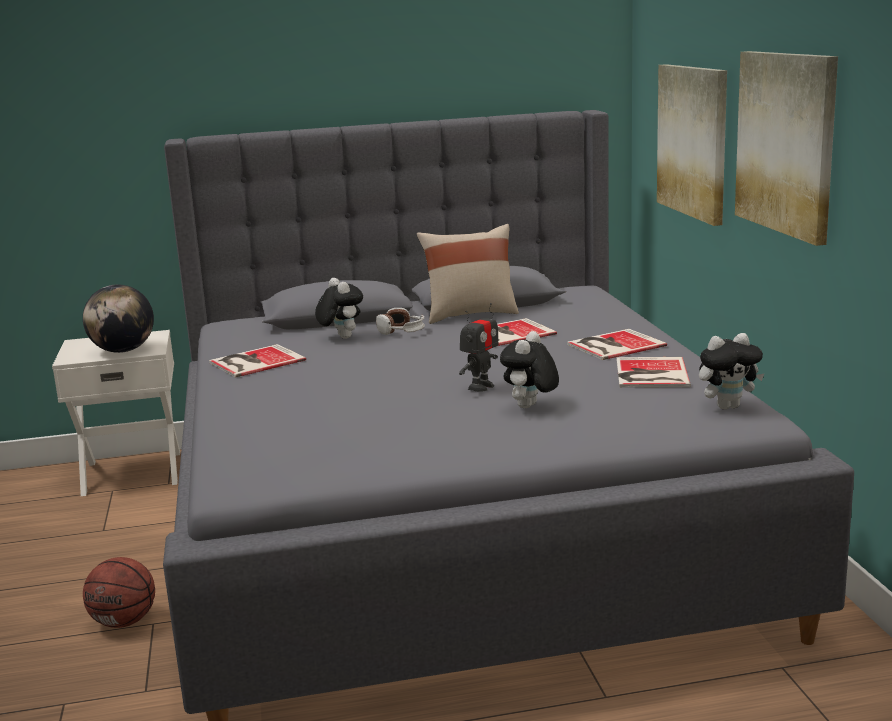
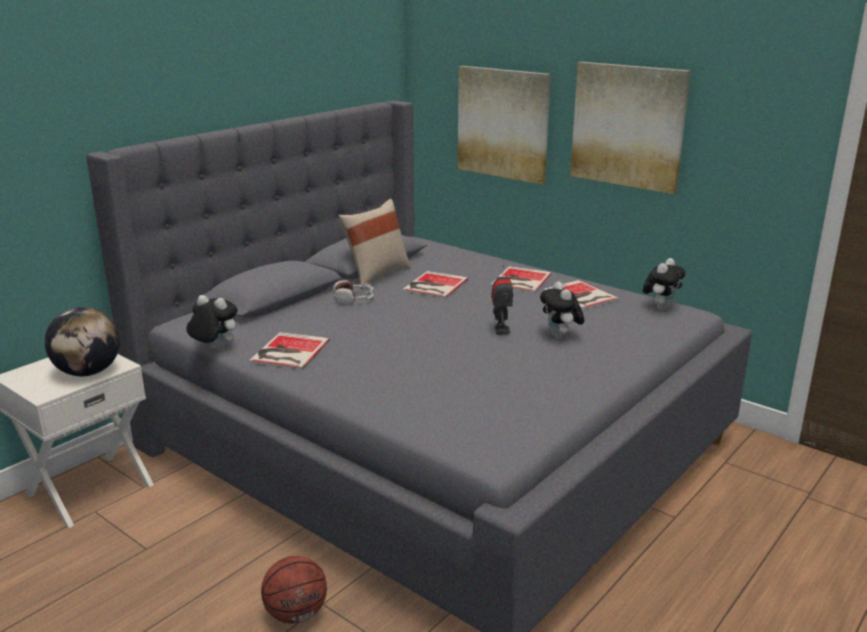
camera: 40 degrees left, 5 degrees up
plush toy [315,278,363,339] -> plush toy moved to [186,295,238,350]

